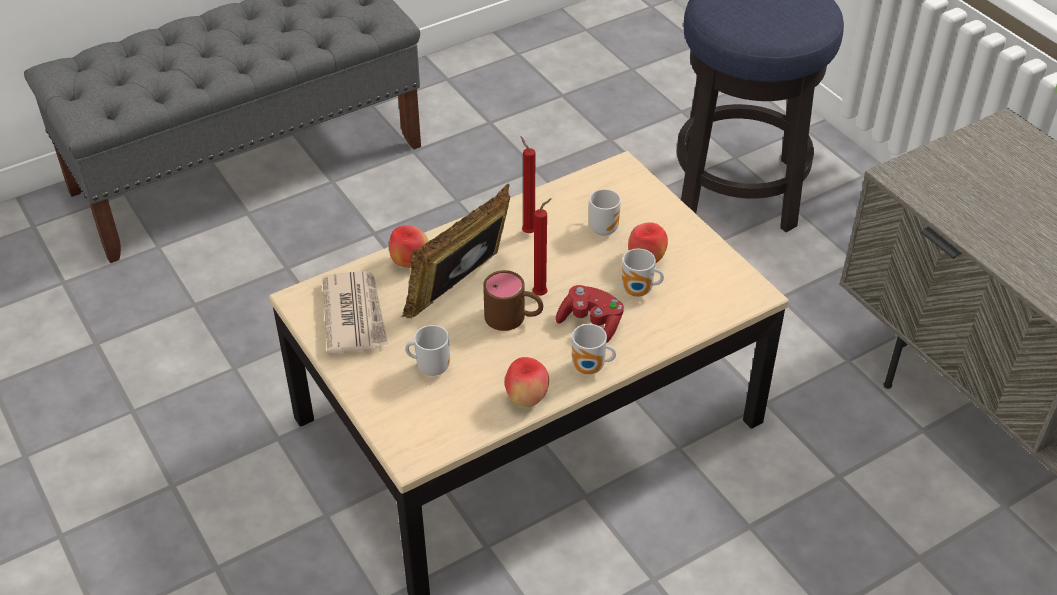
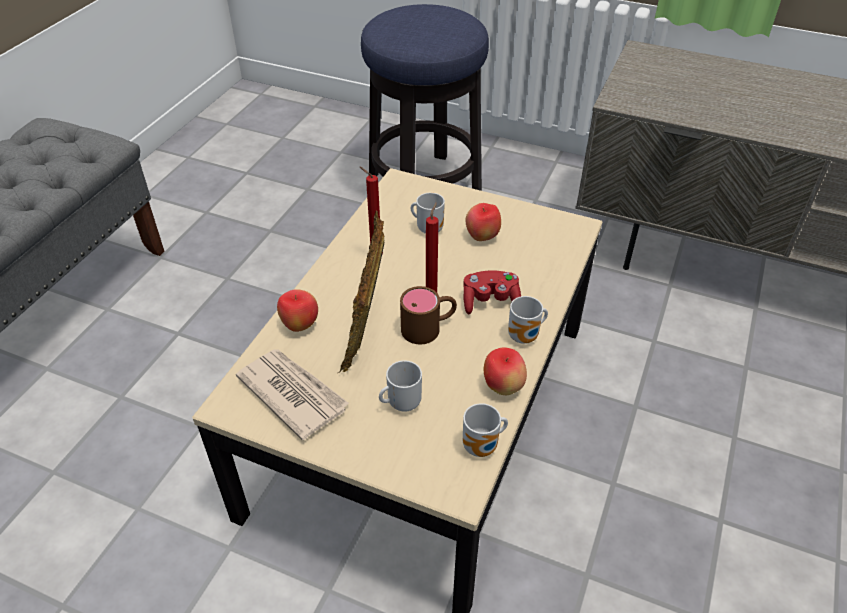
camera: 35 degrees left, 0 degrees up
mug [622,249,664,297] -> mug moved to [463,403,508,457]

